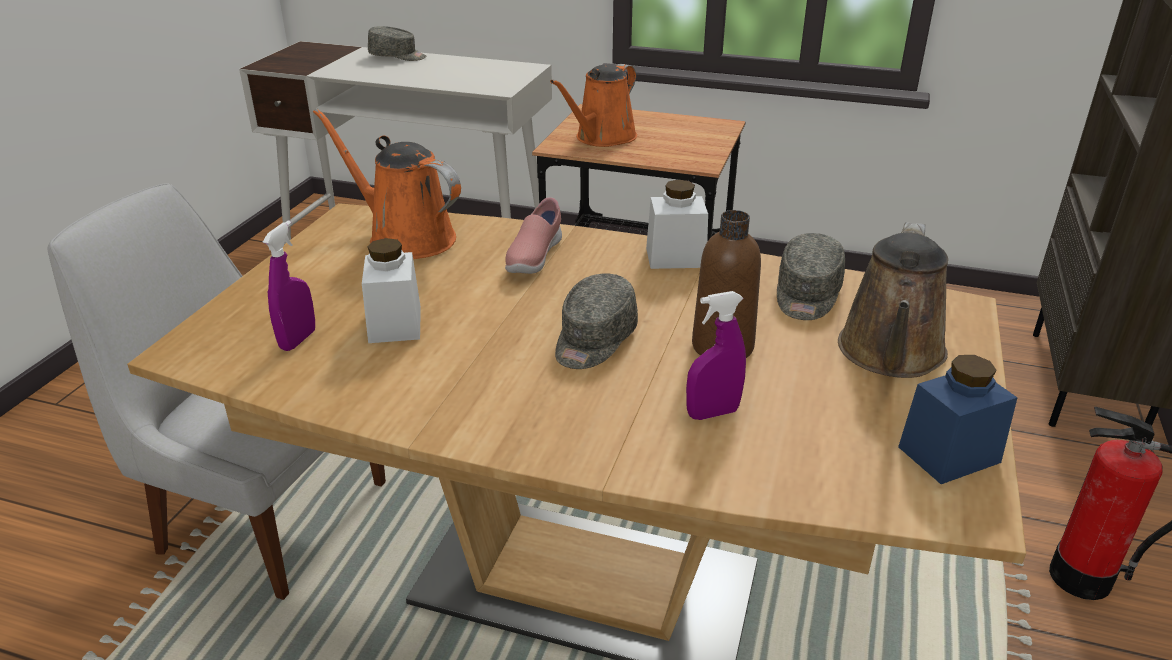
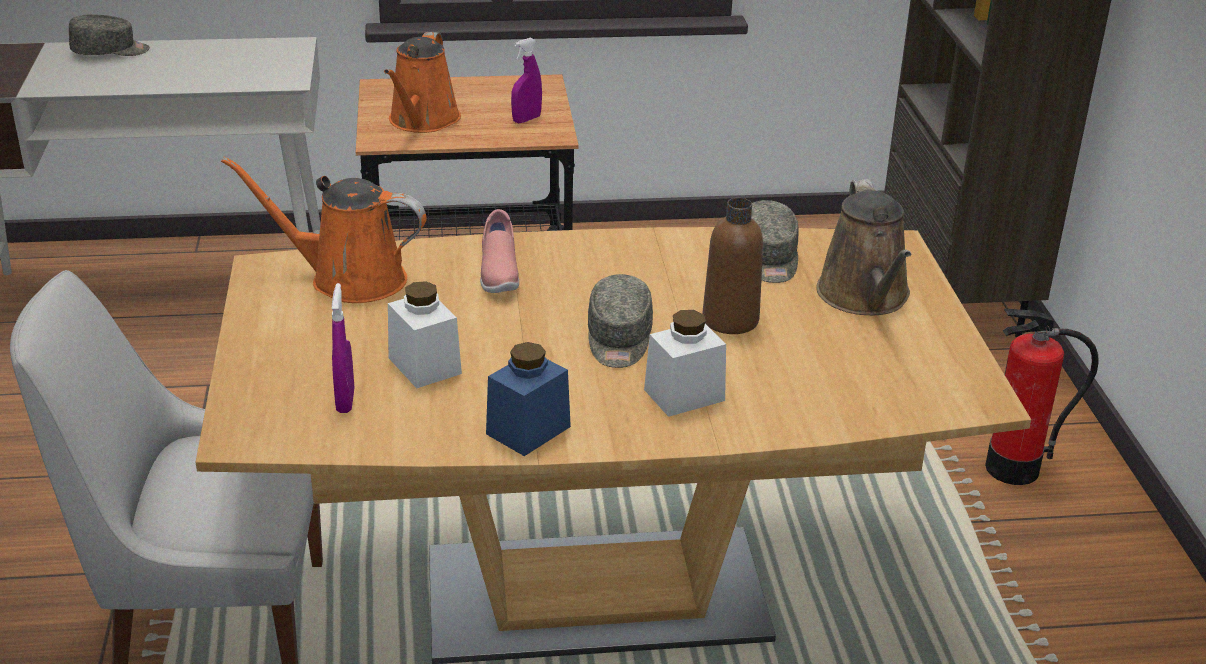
camera: 25 degrees left, 0 degrees up
white jar [646,179,708,269] -> white jar moved to [644,310,726,417]
purple spray bottle [686,291,746,420] -> purple spray bottle moved to [511,38,542,123]
blue jar [898,355,1017,484] -> blue jar moved to [486,342,571,456]

